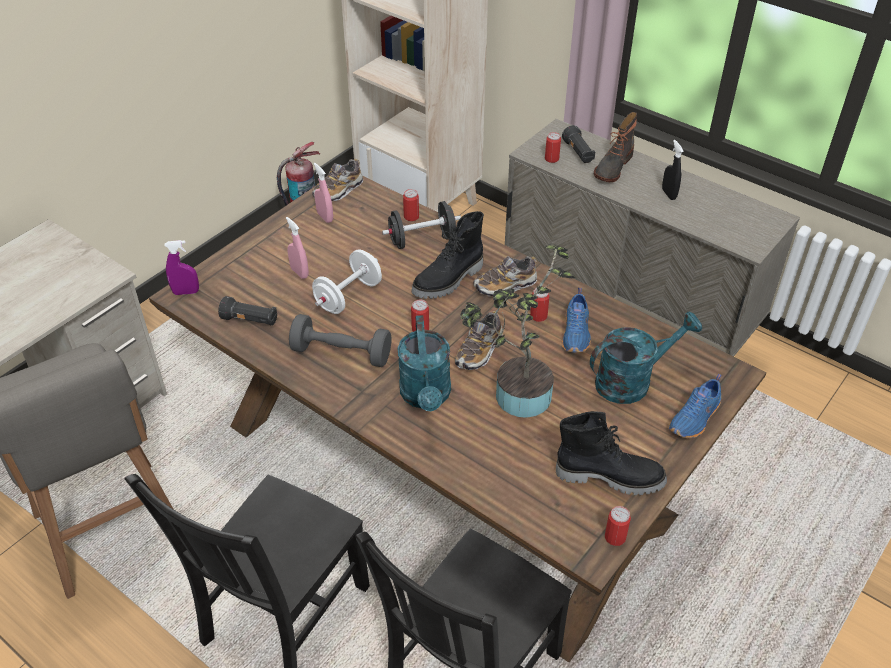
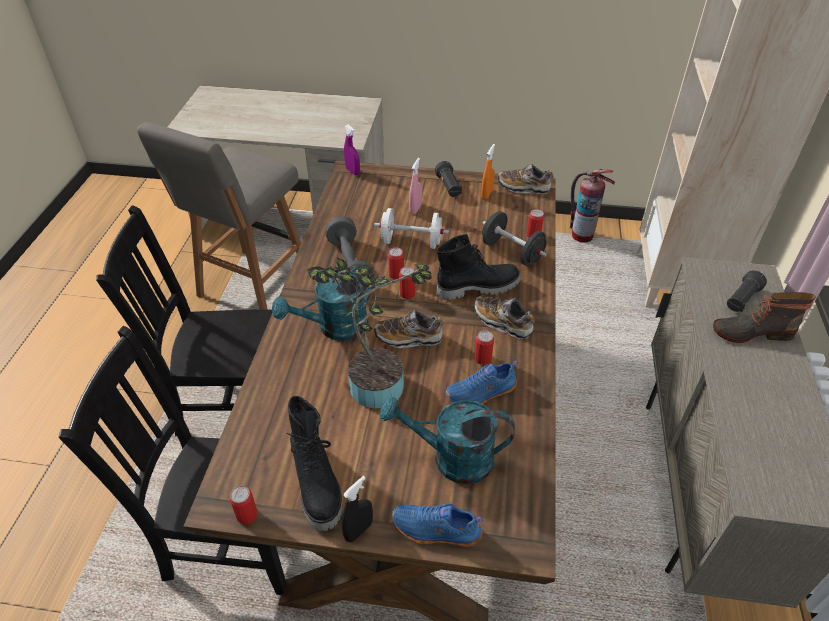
camera: 60 degrees right, 0 degrees up
black flashlight [218,296,277,326] -> black flashlight moved to [435,161,462,197]
pink spray bottle [314,163,333,223] -> orange spray bottle [481,144,495,199]
black boot [411,211,484,299] -> black boot turned 150 degrees clockwise [437,234,521,300]
can [545,132,561,163] -> can moved to [388,247,404,279]
turquoise watering can [590,312,702,404] -> turquoise watering can turned 150 degrees clockwise [380,396,515,484]
black spray bottle [662,140,684,200] -> black spray bottle moved to [341,476,373,542]

